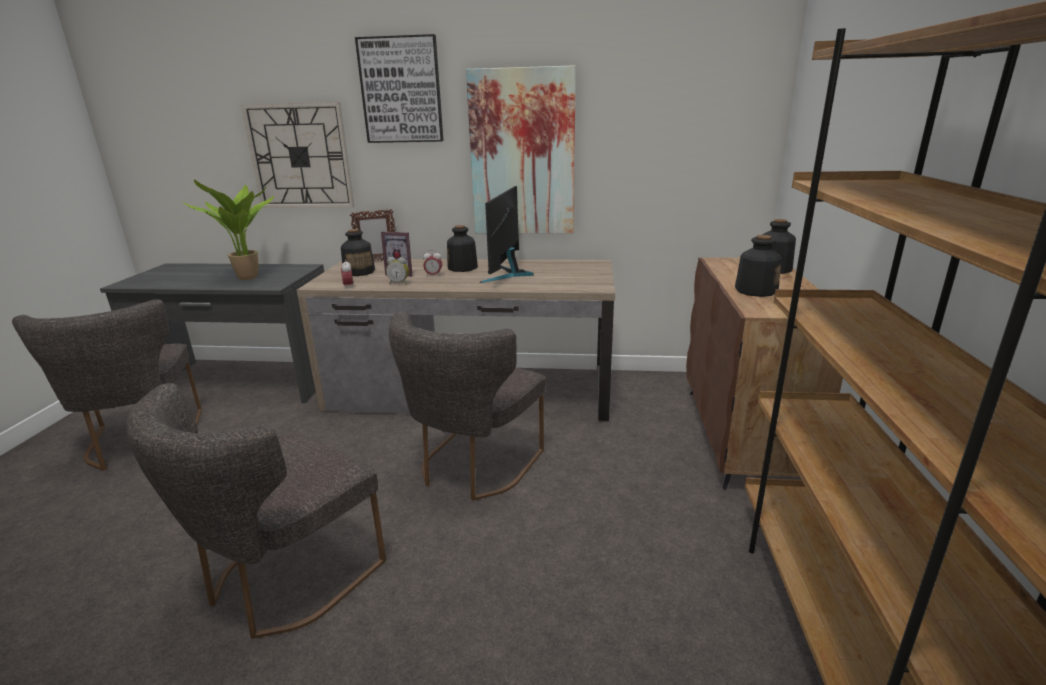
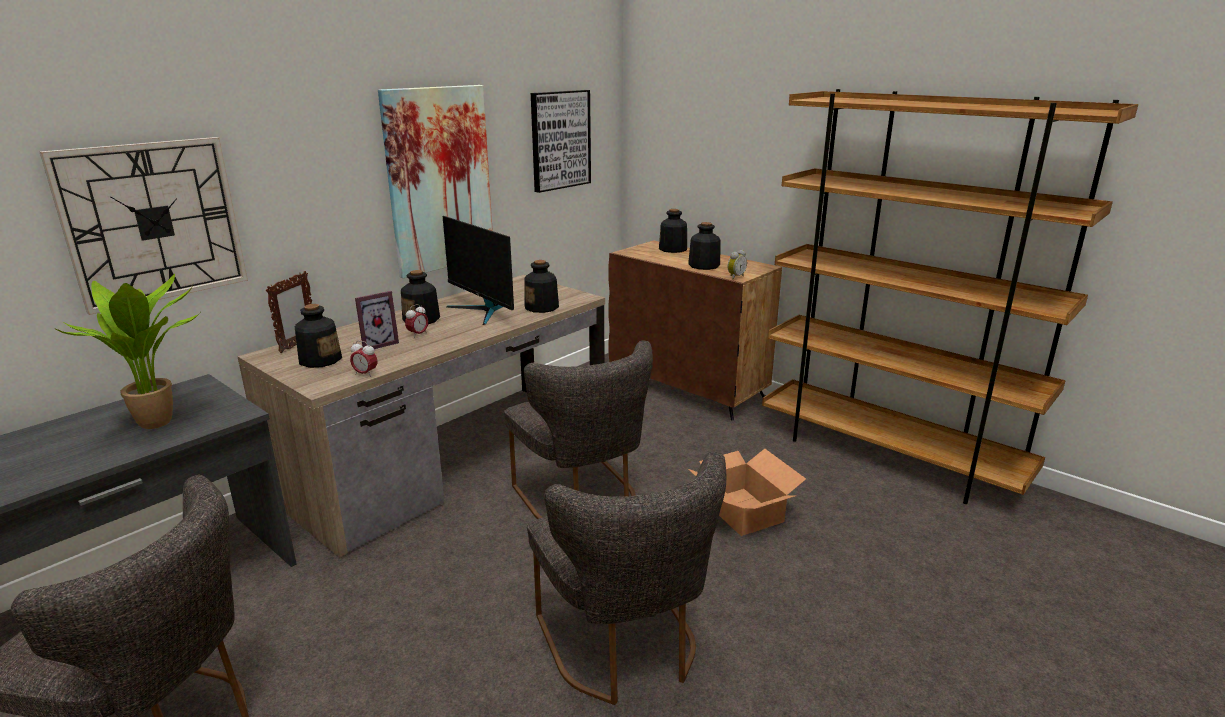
camera: 55 degrees left, 0 degrees up
picture [355,34,444,143] -> picture moved to [531,90,591,193]
alarm clock [386,257,409,285] -> alarm clock moved to [728,250,747,279]
none -> bottle [524,260,559,313]
none -> cardboard box [688,449,806,536]

